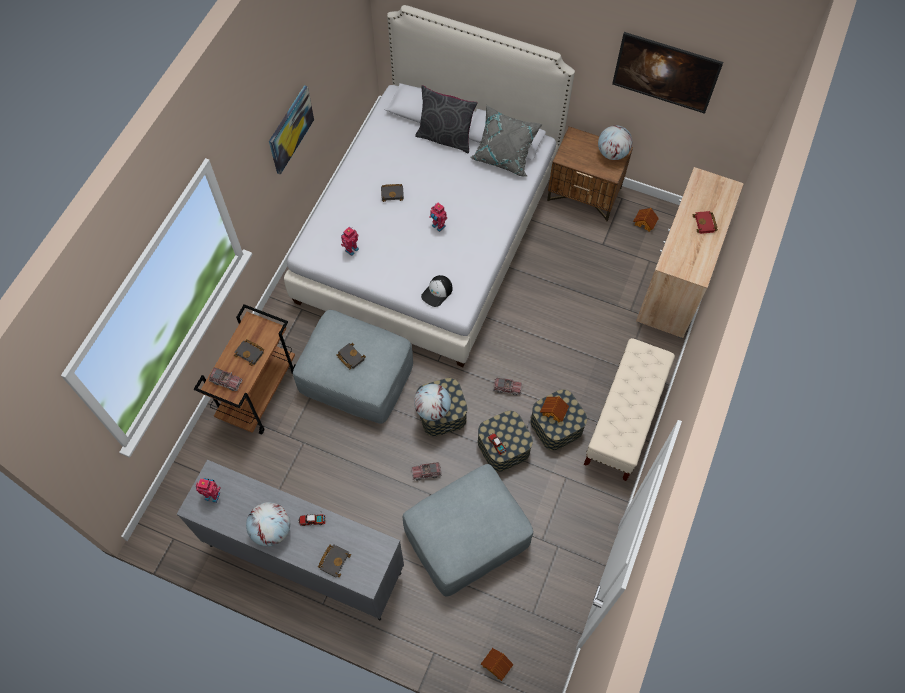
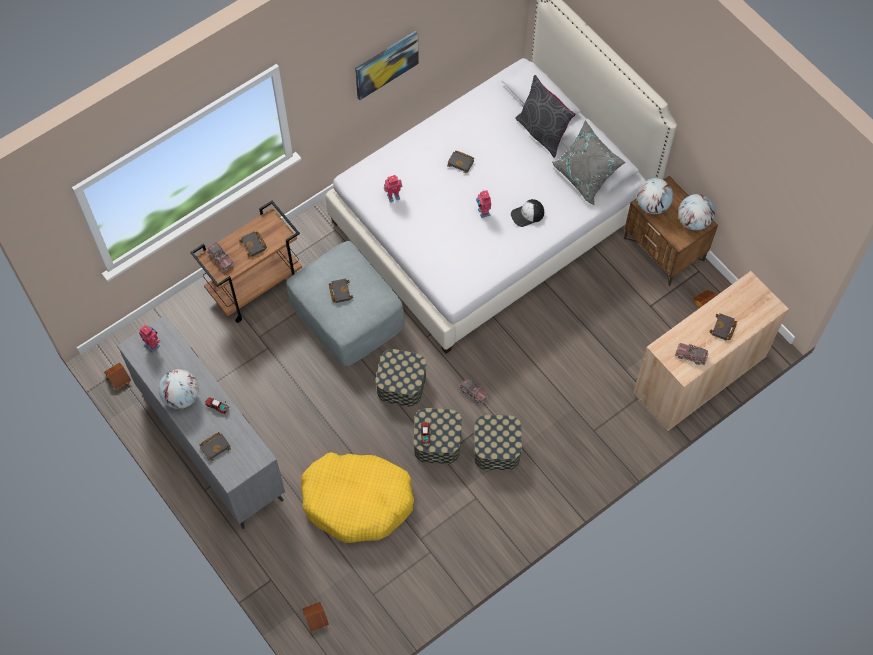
camera: 30 degrees right, 0 degrees up
grey ottoman [403,464,533,597] -> yellow dog bed [301,452,414,543]
toy truck [411,462,442,480] -> toy truck moved to [675,343,709,365]
globe [414,384,451,421] -> globe moved to [637,178,673,214]
cap [421,275,452,307] -> cap moved to [511,199,544,227]
toy house [540,396,569,423] -> toy house moved to [104,363,131,390]
beige bench [584,338,675,481] -> none
picture [612,32,723,114] -> none
red book [693,211,718,234] -> black book [709,313,737,340]

